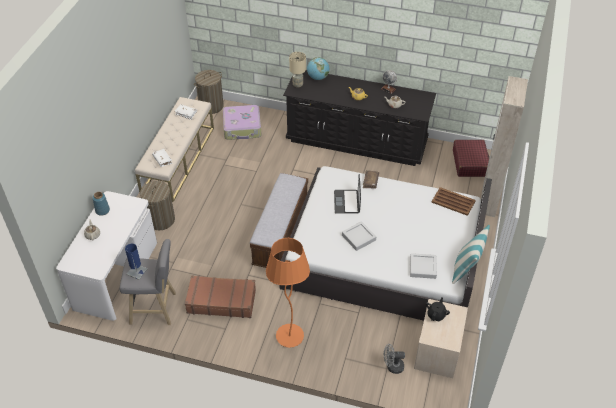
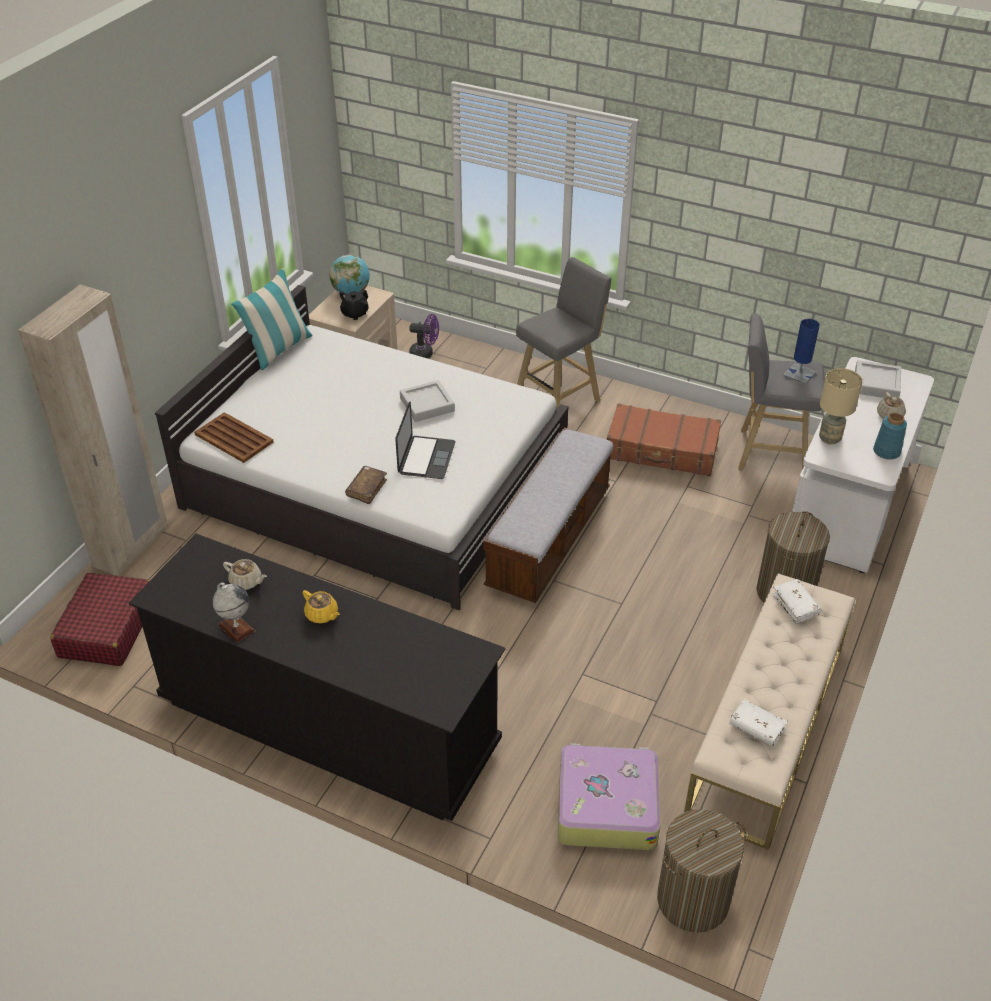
camera: 170 degrees left, 5 degrees down
orange floor lamp [266,238,310,348] -> grey stool [516,257,611,407]
beige table lamp [289,52,306,88] -> beige table lamp moved to [819,368,863,445]
globe [307,57,329,80] -> globe moved to [329,255,370,294]
grey fan [384,344,405,374] -> purple fan [409,314,439,359]
grey tray [410,253,437,279] -> grey tray moved to [855,360,901,398]

